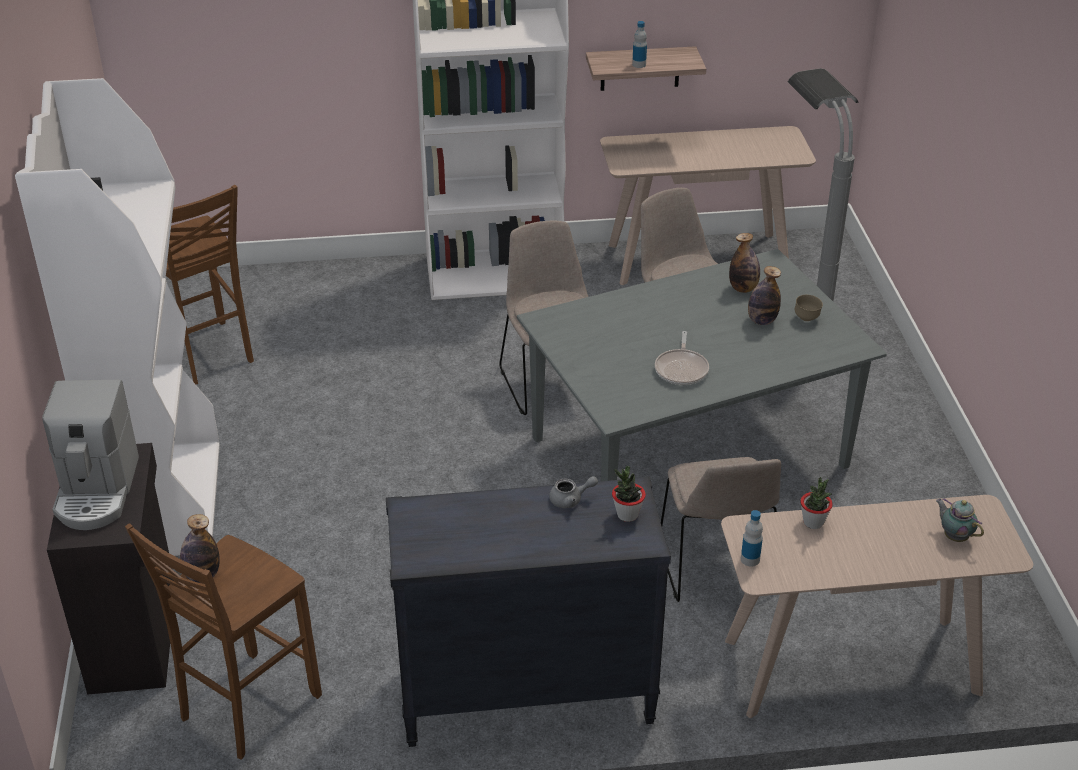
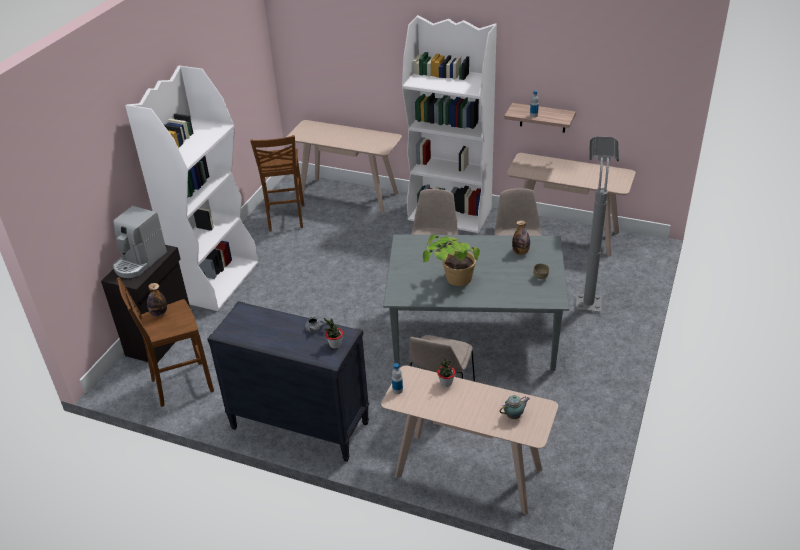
camera: 30 degrees right, 0 degrees up
frying pan [655,331,709,385] -> potted plant [423,235,480,286]
bottle [748,266,781,325] -> none
teapot [936,498,984,542] -> teapot turned 75 degrees clockwise [499,395,530,419]
none -> beige console table [286,120,402,215]

